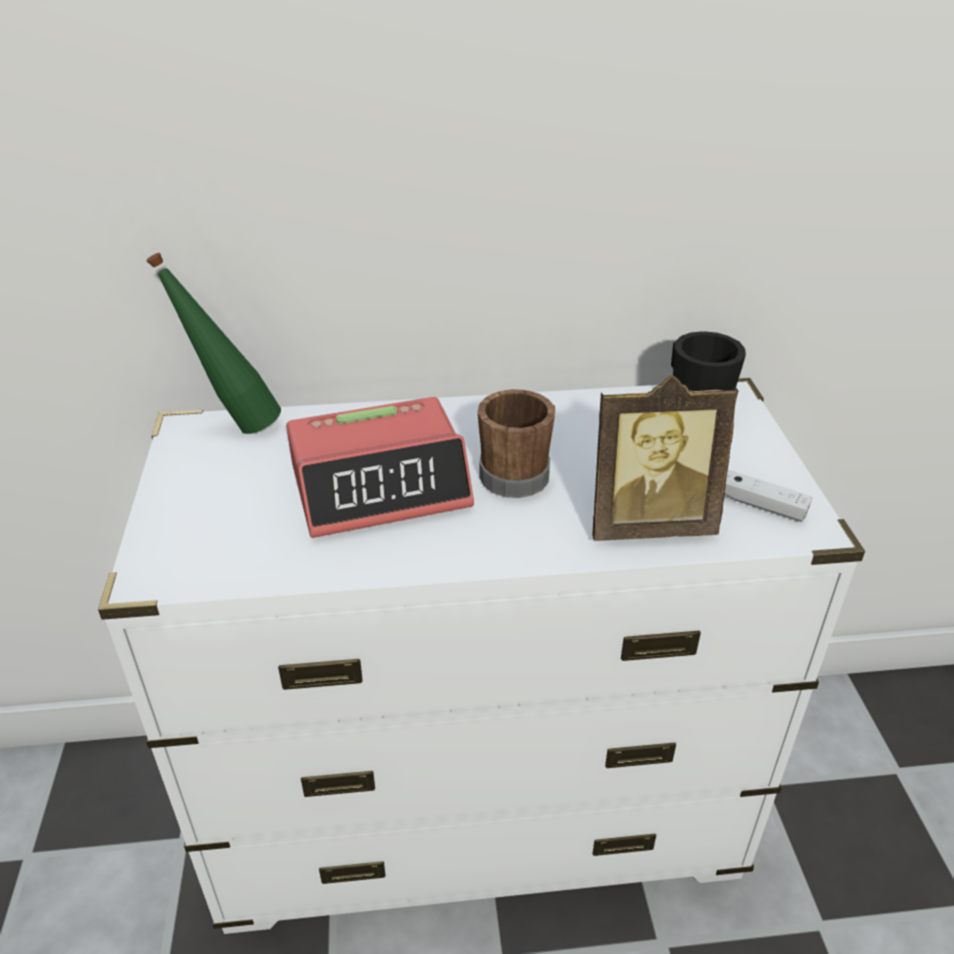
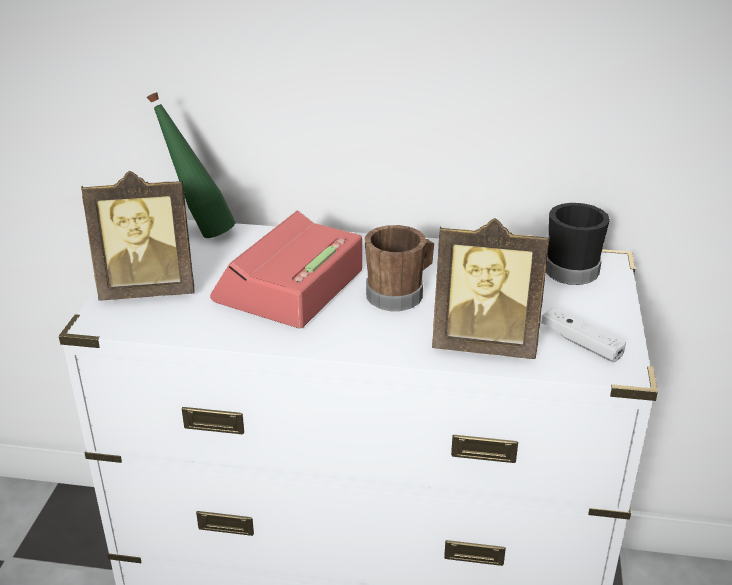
camera: 15 degrees right, 5 degrees down
alarm clock [286,397,474,538] -> alarm clock turned 120 degrees clockwise [210,211,362,328]
none -> picture frame [81,171,194,301]

